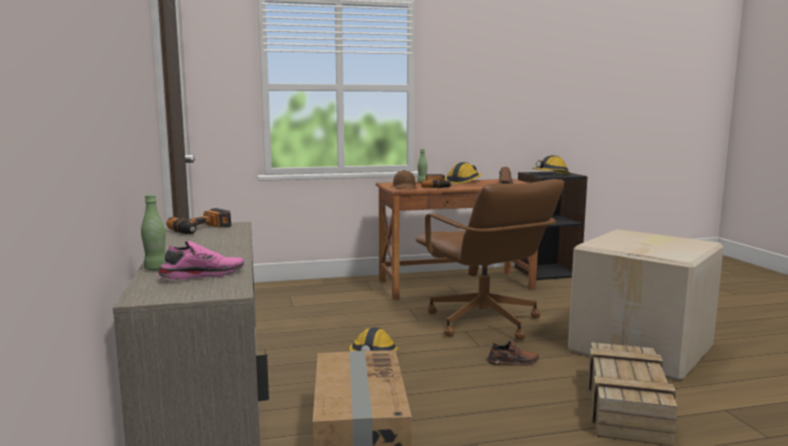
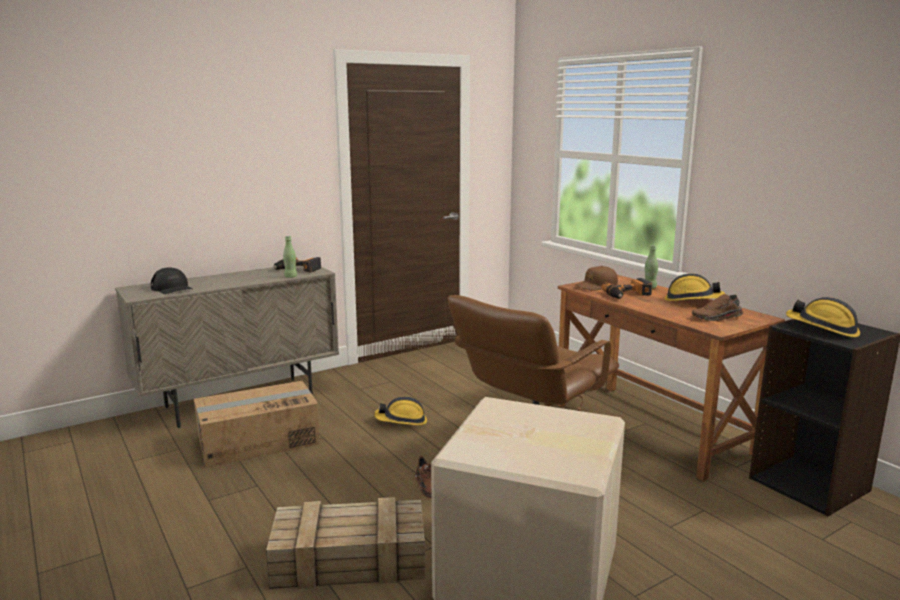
camera: 70 degrees right, 5 degrees up
green bottle [141,195,166,270] -> green bottle moved to [283,236,297,278]
pink shoe [157,241,245,280] -> black cap [151,268,193,294]

